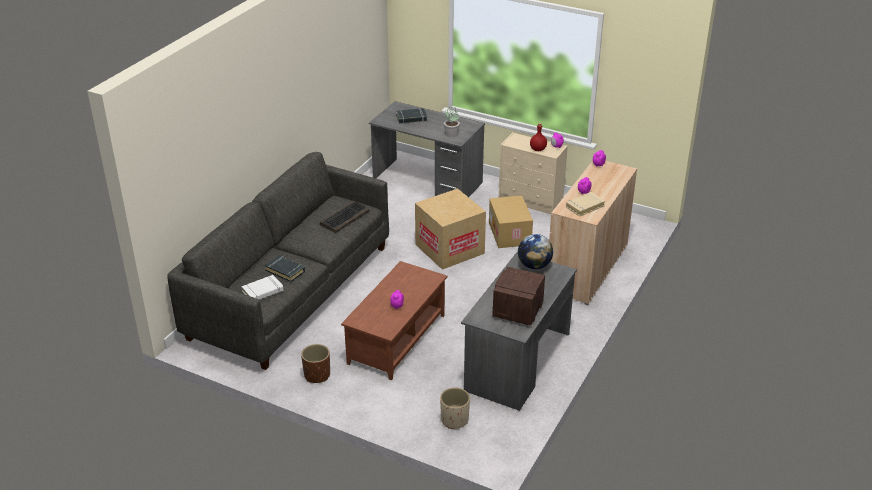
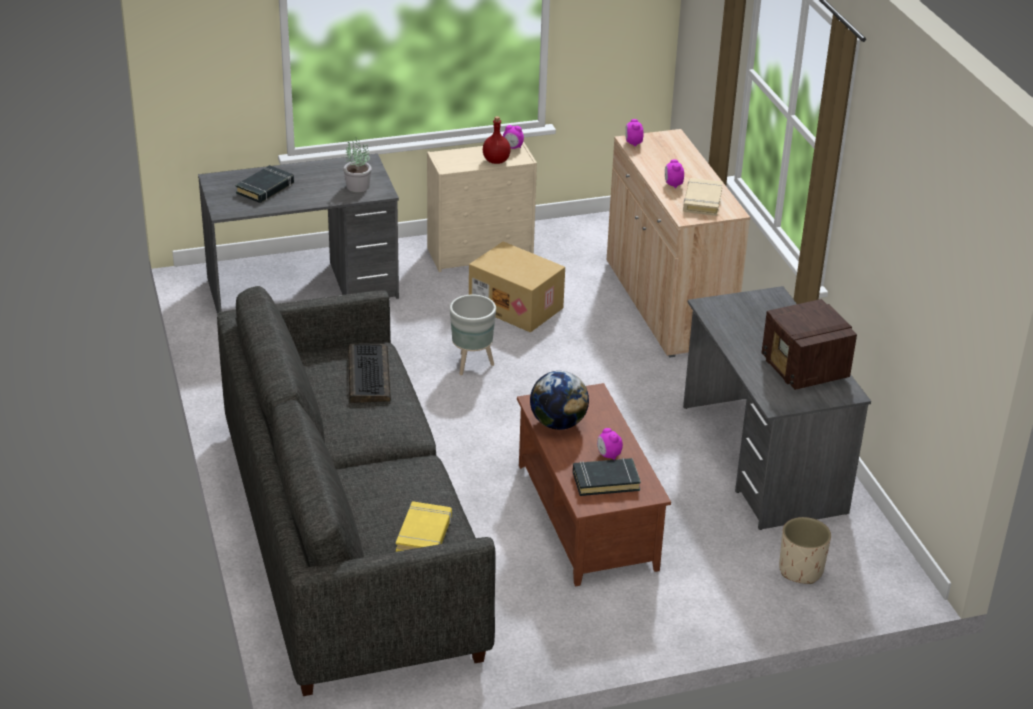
camera: 45 degrees left, 0 degrees up
white book [241,275,283,300] -> yellow book [396,501,452,552]
black book [265,255,305,282] -> black book moved to [573,458,641,496]
brown planter [301,344,330,383] -> none
cardboard box [415,188,486,270] -> grey planter [450,295,496,375]
globe [518,234,553,269] -> globe moved to [530,371,589,430]

